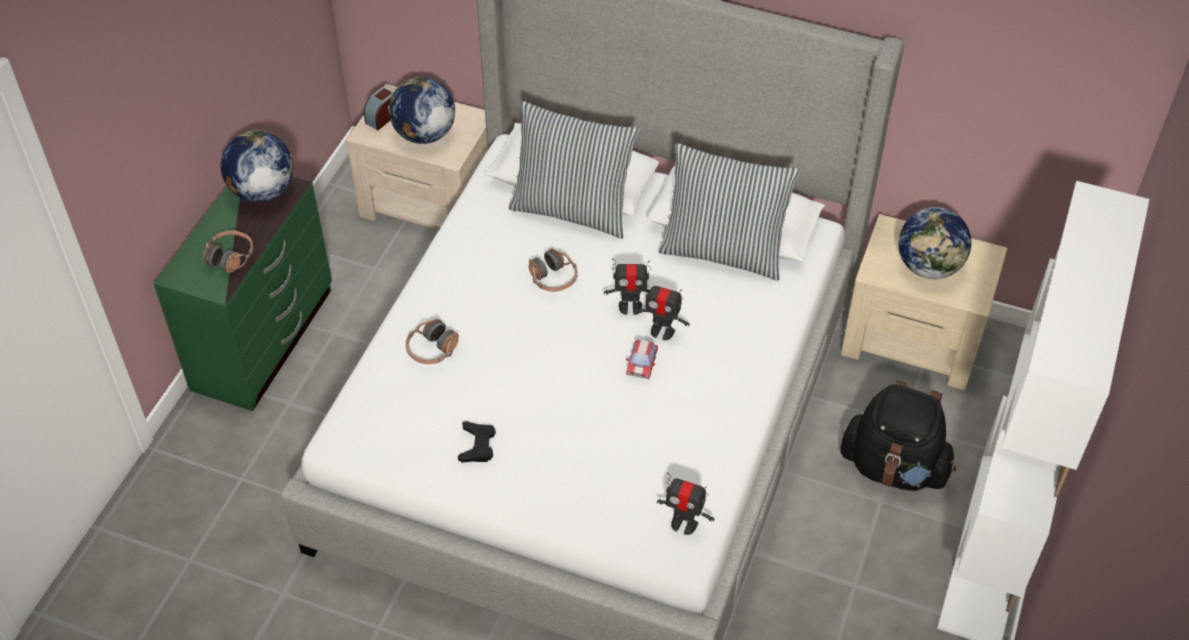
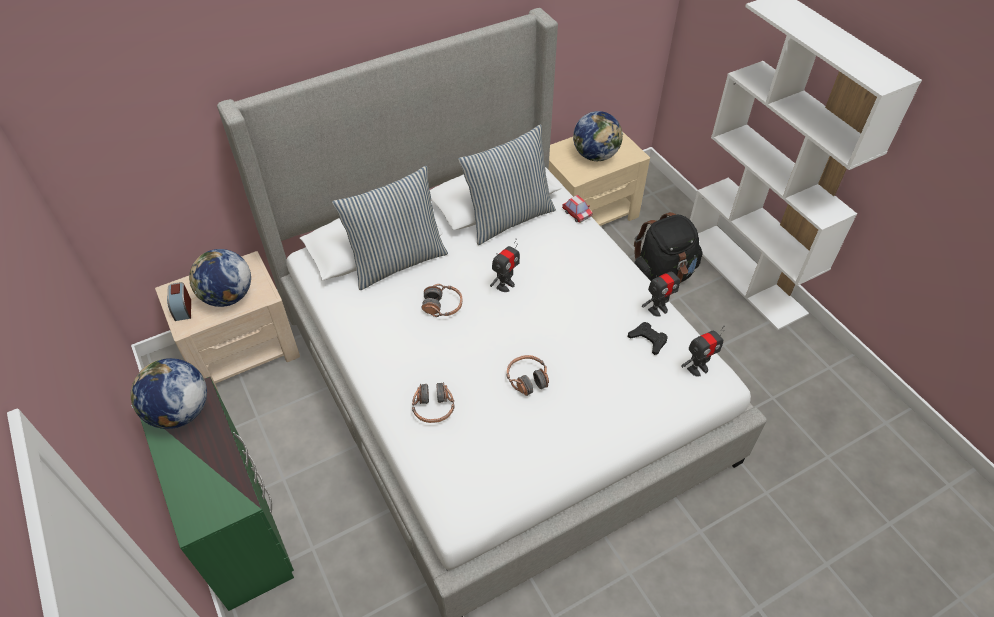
camera: 50 degrees left, 0 degrees up
headphones [203,230,253,273] -> headphones moved to [507,355,549,396]
black game controller [458,421,496,463] -> black game controller moved to [628,322,668,355]
toy car [626,340,658,379] -> toy car moved to [562,195,593,223]
toy robot [638,278,690,340] -> toy robot moved to [642,266,681,317]

